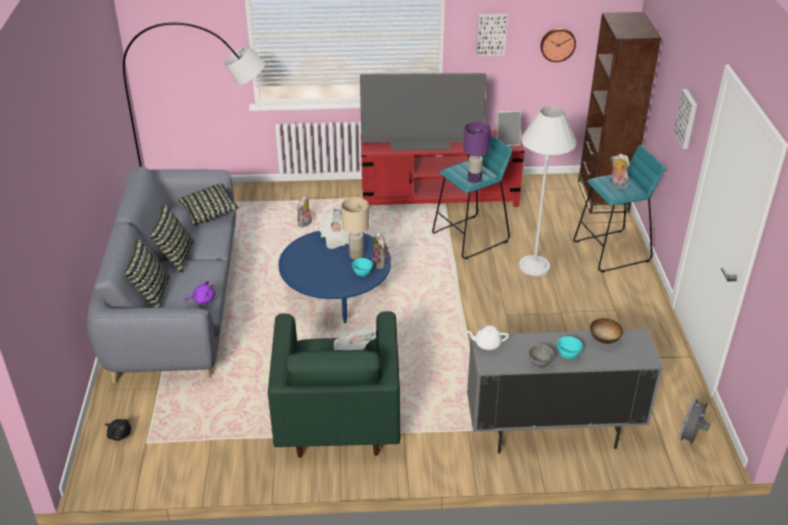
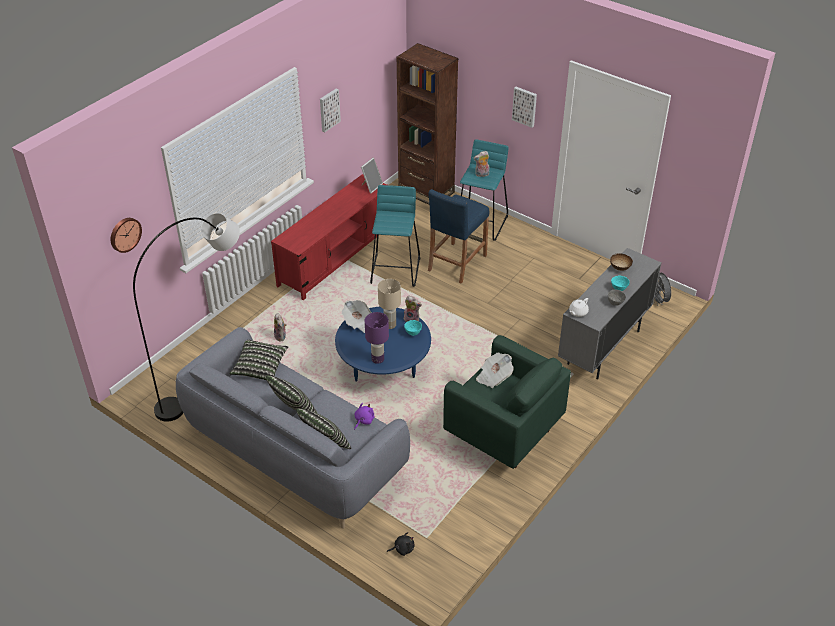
camera: 50 degrees left, 5 degrees up
television [360,73,487,150] -> none
purple table lamp [464,122,491,183] -> purple table lamp moved to [365,312,389,364]
white floor lamp [519,106,577,276] -> blue stool [428,189,489,283]
wall clock [540,28,576,62] -> wall clock moved to [111,218,142,253]

